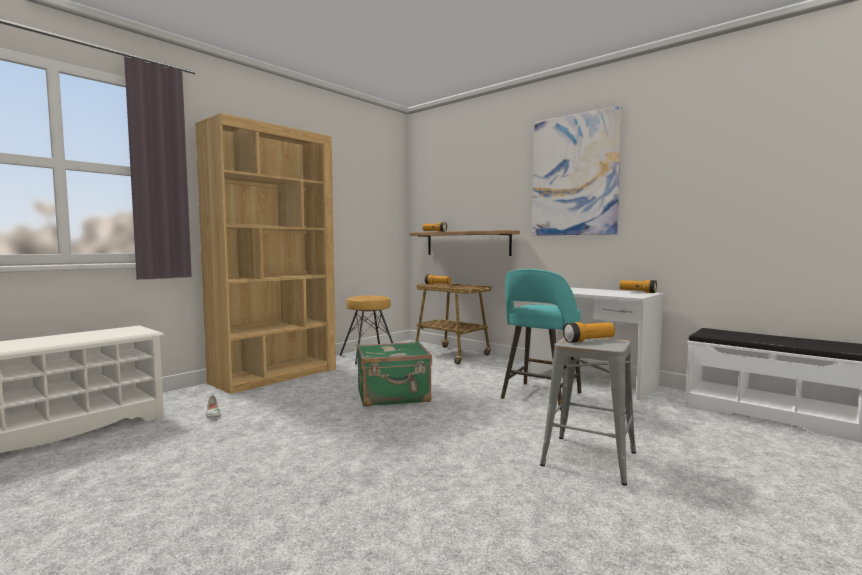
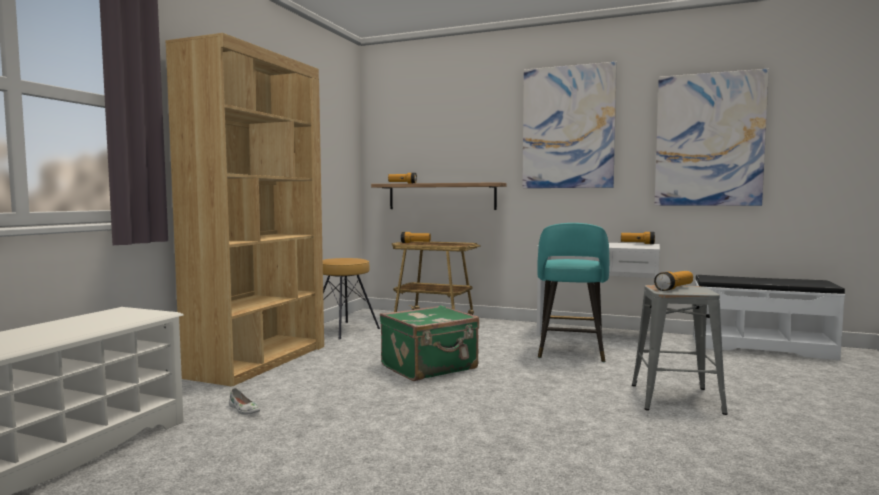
camera: 20 degrees left, 0 degrees up
none -> picture [655,69,769,206]

